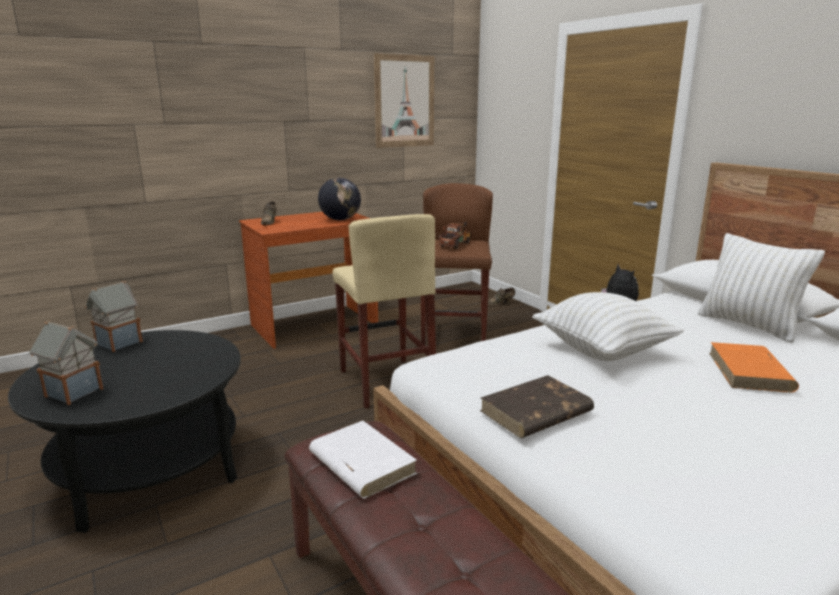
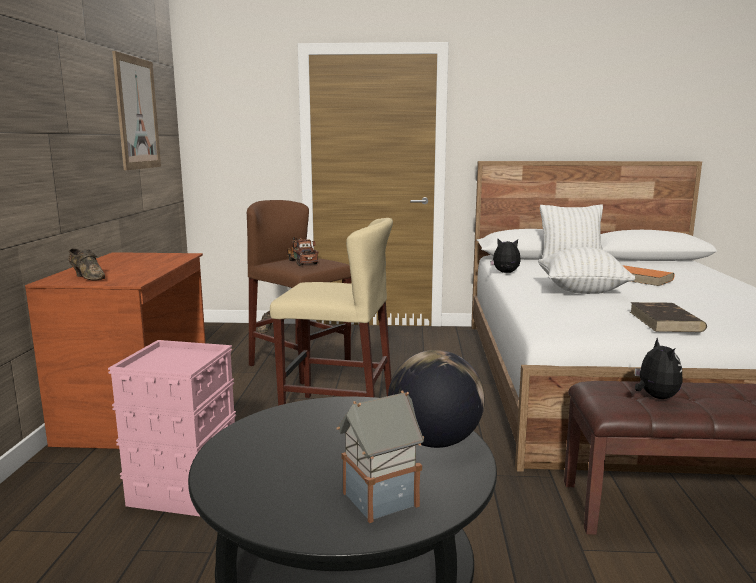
camera: 55 degrees left, 5 degrees down
toy house [85,281,143,352] -> none
white book [309,421,417,499] -> plush toy [635,337,682,399]
globe [318,177,361,220] -> globe moved to [388,350,485,448]
none -> pink storage box [108,340,236,517]

